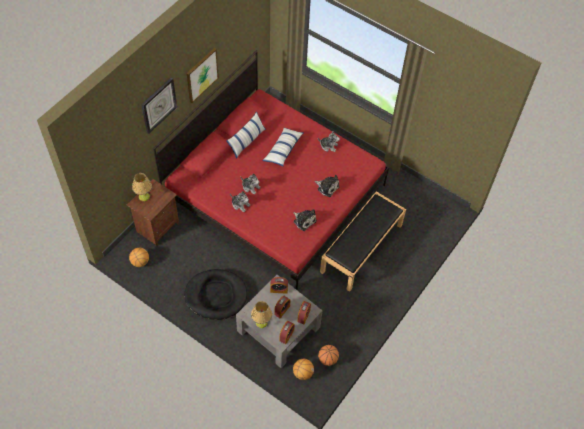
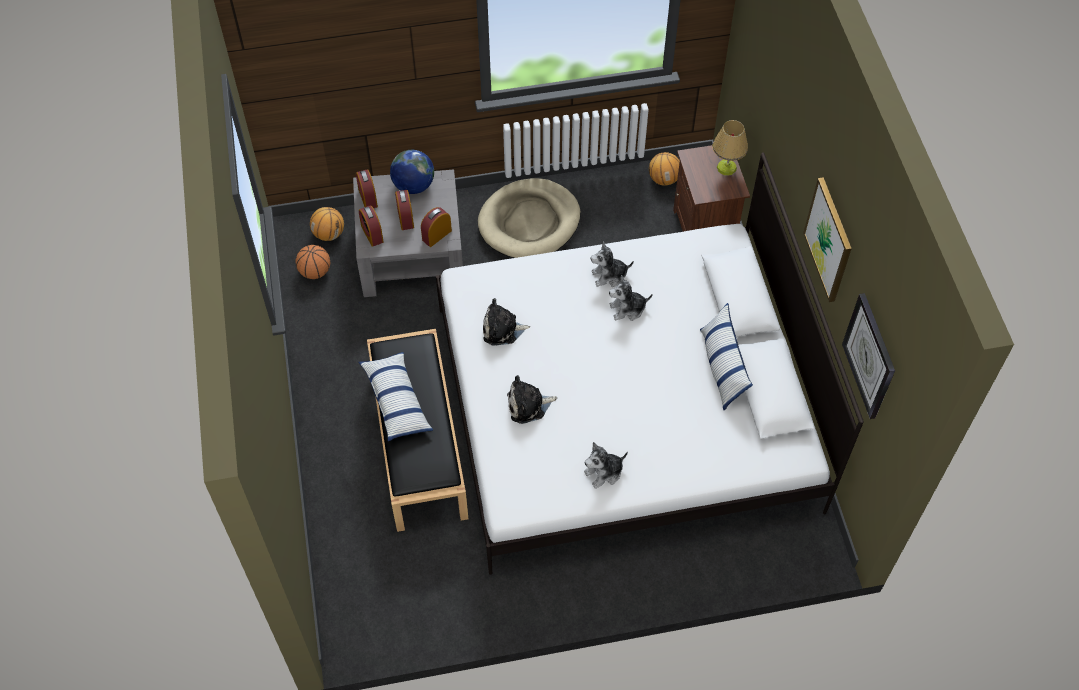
camera: 135 degrees right, 0 degrees up
wall clock [141,78,177,134] -> wall clock moved to [842,293,895,419]
red bed [153,50,389,291] -> white bed [436,152,864,575]
black dog bed [184,269,247,320] -> beige dog bed [478,178,580,258]
table lamp [251,301,272,328] -> globe [390,150,434,194]
pillow [262,127,304,167] -> pillow moved to [358,352,433,441]

